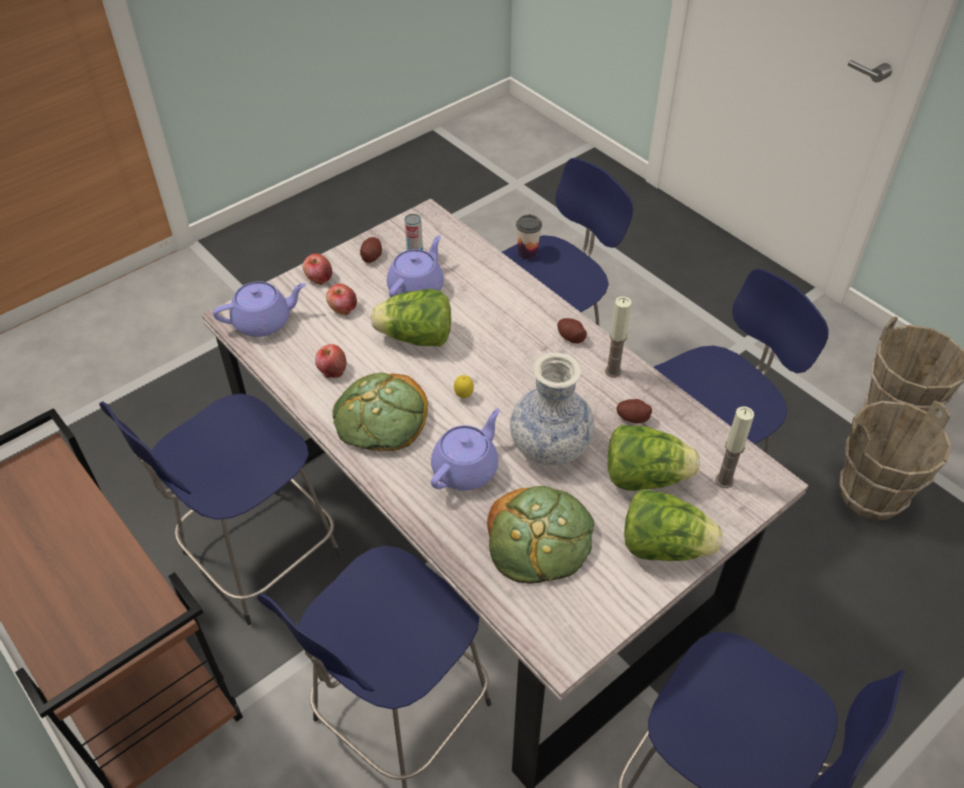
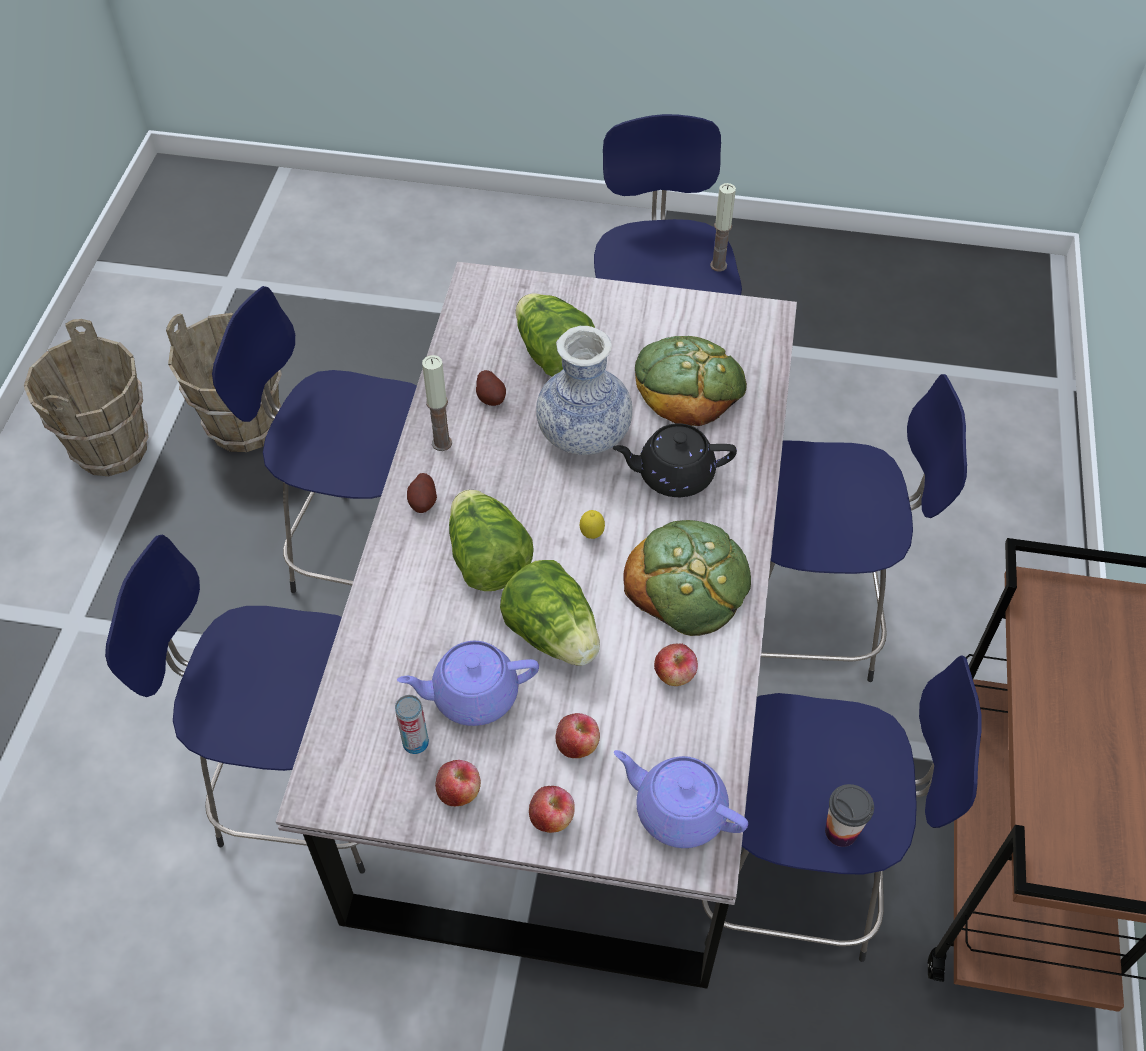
camera: 130 degrees left, 5 degrees up
potato [360,237,382,263] -> apple [435,760,481,806]
purple teapot [431,409,500,490] -> black teapot [612,423,737,497]
cup [516,215,542,259] -> cup moved to [825,784,874,847]
lettuce [624,489,723,561] -> lettuce moved to [449,490,534,591]
candle [715,406,754,488] -> candle moved to [710,183,736,272]

